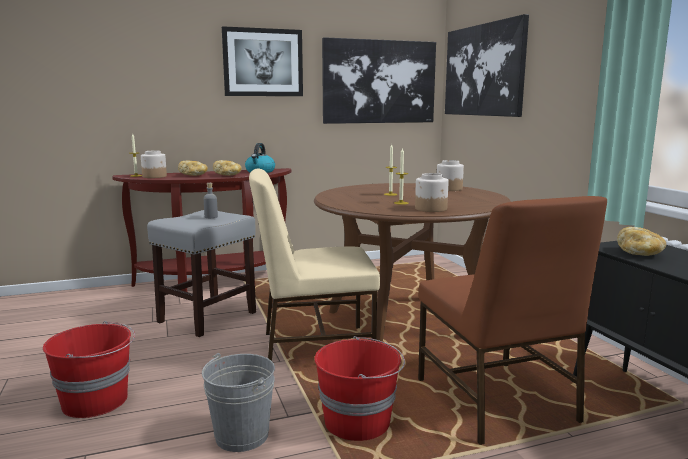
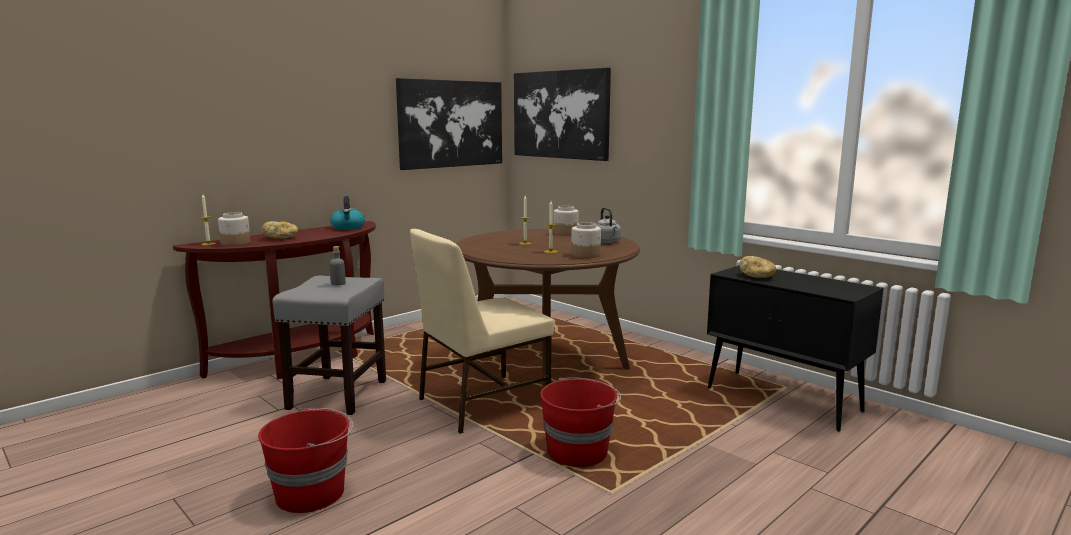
camera: 25 degrees left, 0 degrees up
grey bucket [202,353,275,452] -> none
bread [213,160,242,176] -> none
picture [222,26,303,96] -> none
brown chair [418,196,607,445] -> none
none -> grey kettle [596,207,621,243]

